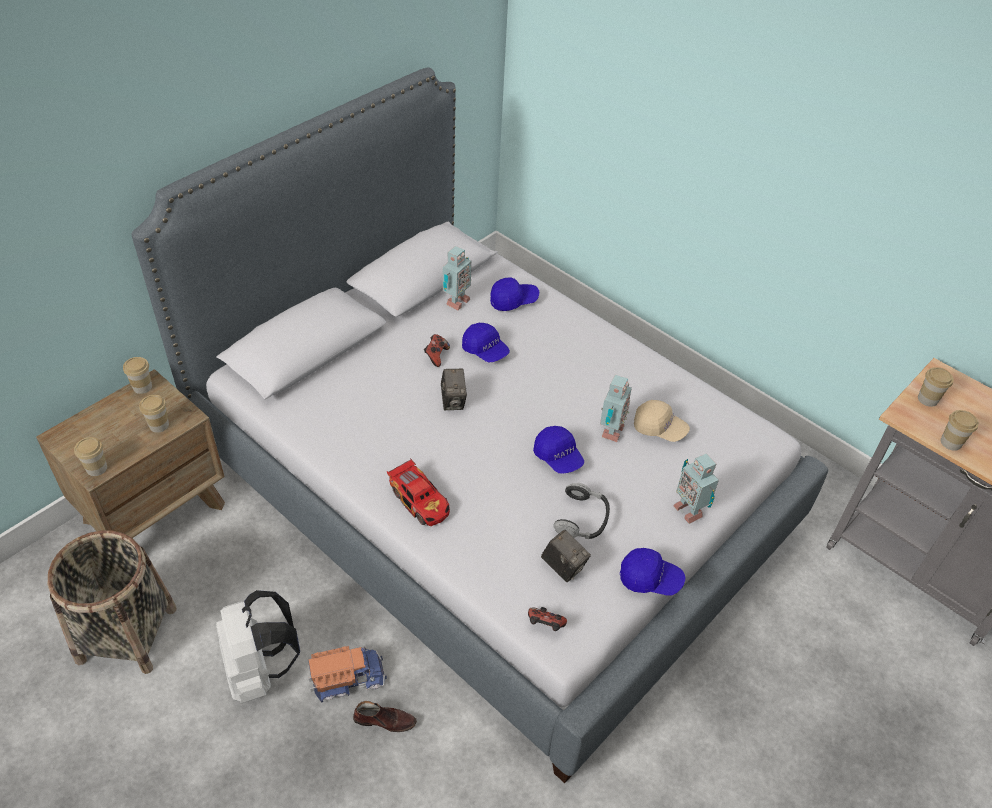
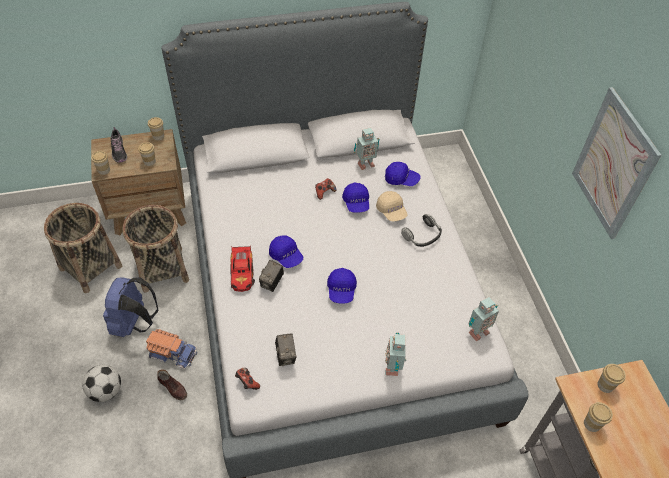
camera: 35 degrees right, 5 degrees up
white backpack [216,590,300,703] -> blue backpack [103,277,158,337]
camera [441,369,467,410] -> camera moved to [259,260,284,292]
headphones [553,483,610,539] -> headphones moved to [401,214,442,247]
toy robot [600,375,632,442] -> toy robot moved to [468,297,499,341]
blue cap [620,548,685,595] -> blue cap moved to [269,235,303,268]
beige cap [634,400,690,442] -> beige cap moved to [376,191,408,221]
none -> football [82,365,121,402]
none -> shoe [111,127,127,163]
none -> basket [123,205,189,293]
none -> picture [572,87,661,239]

